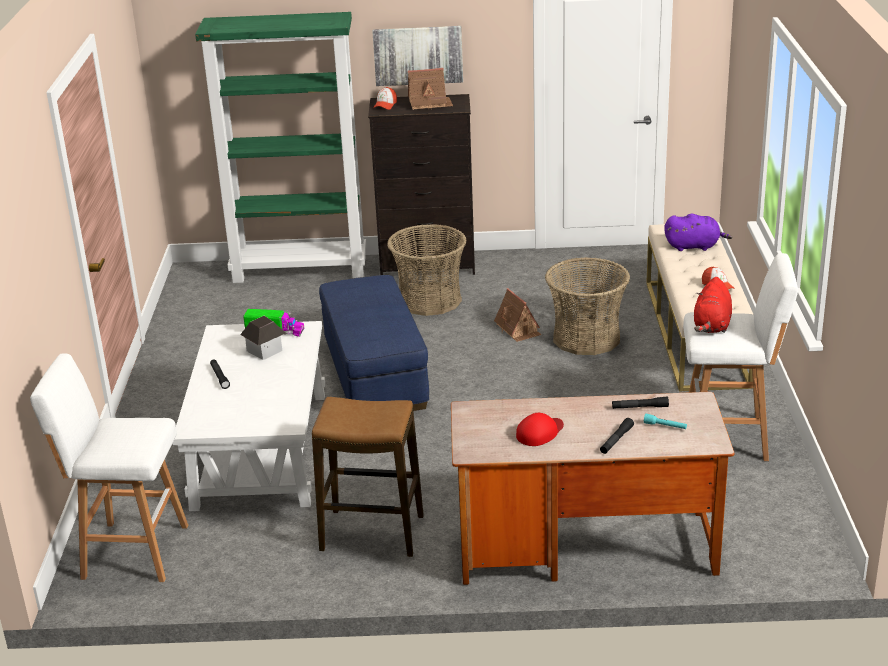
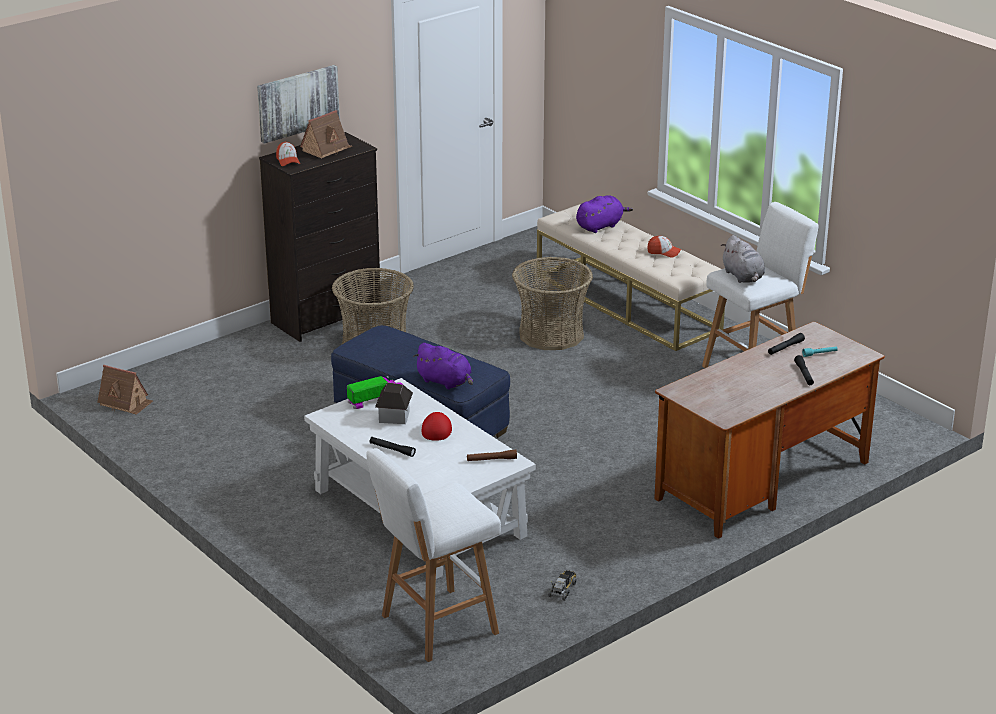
camera: 40 degrees left, 0 degrees up
green bookcase [195,12,367,283] -> none
stool [312,397,424,557] -> none
toy house [494,288,542,342] -> toy house moved to [97,365,153,415]
red cap [516,413,564,446] -> red cap moved to [422,412,452,441]
red plush toy [694,277,732,333] -> grey plush toy [721,235,765,283]
none -> purple plush toy [413,343,473,389]
none -> brown flashlight [467,450,517,461]
none -> toy truck [548,570,577,601]

